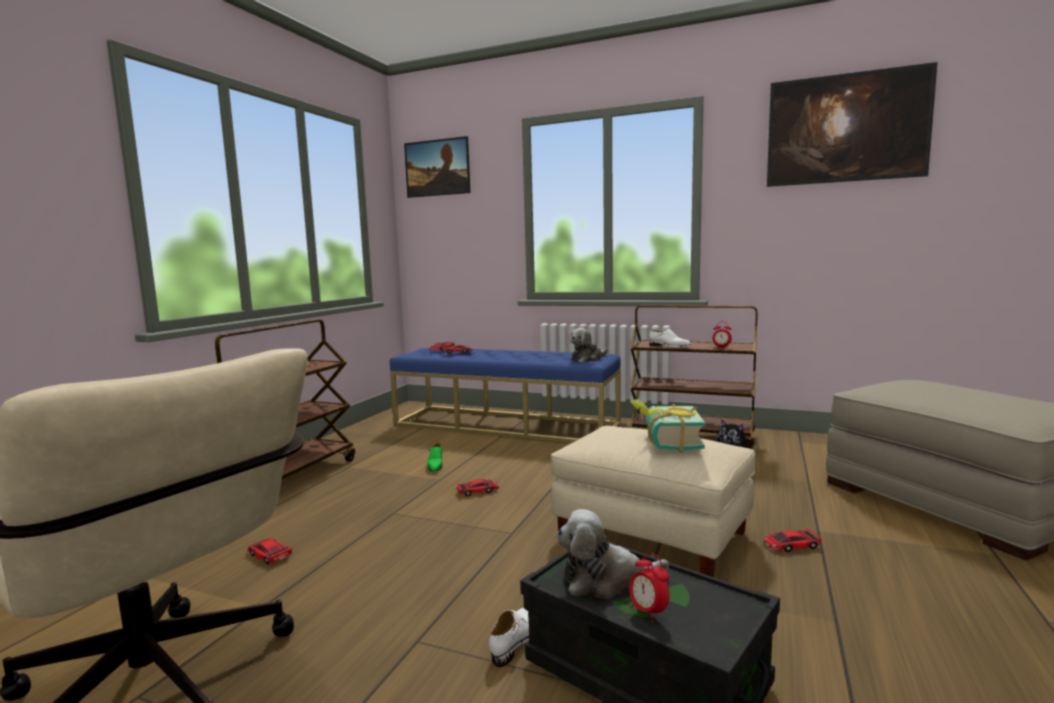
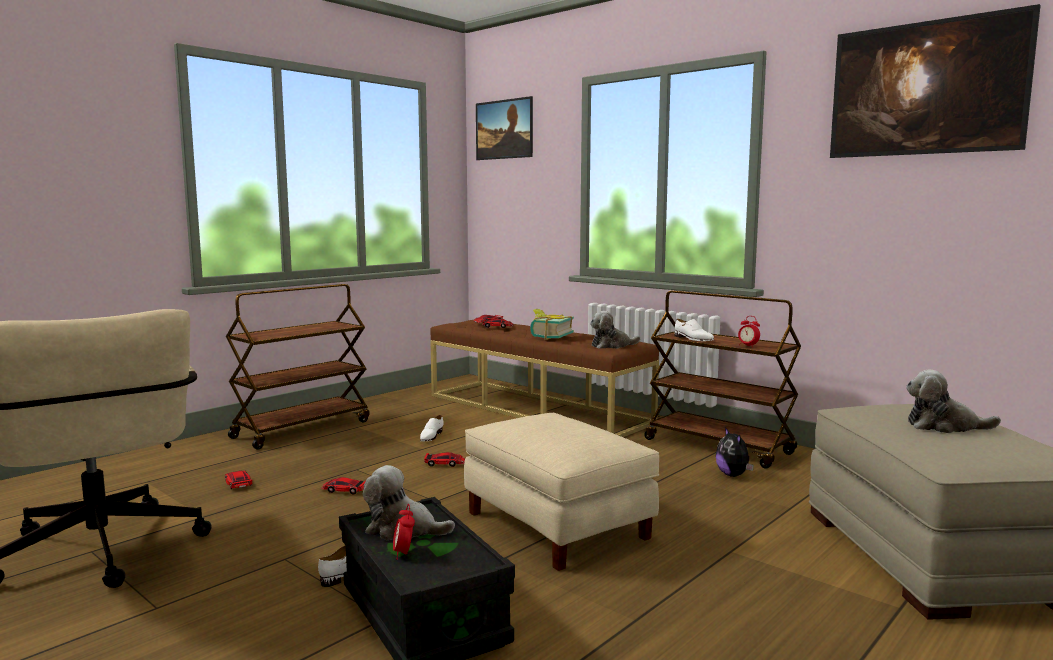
camera: 20 degrees right, 0 degrees up
blue bench [390,348,621,443] -> brown bench [430,320,659,437]
green shoe [427,443,443,472] -> white shoe [420,415,444,441]
book [631,399,705,453] -> book moved to [530,309,574,340]
toy car [763,528,822,552] -> toy car moved to [321,477,366,495]
none -> plush toy [906,370,1001,433]

